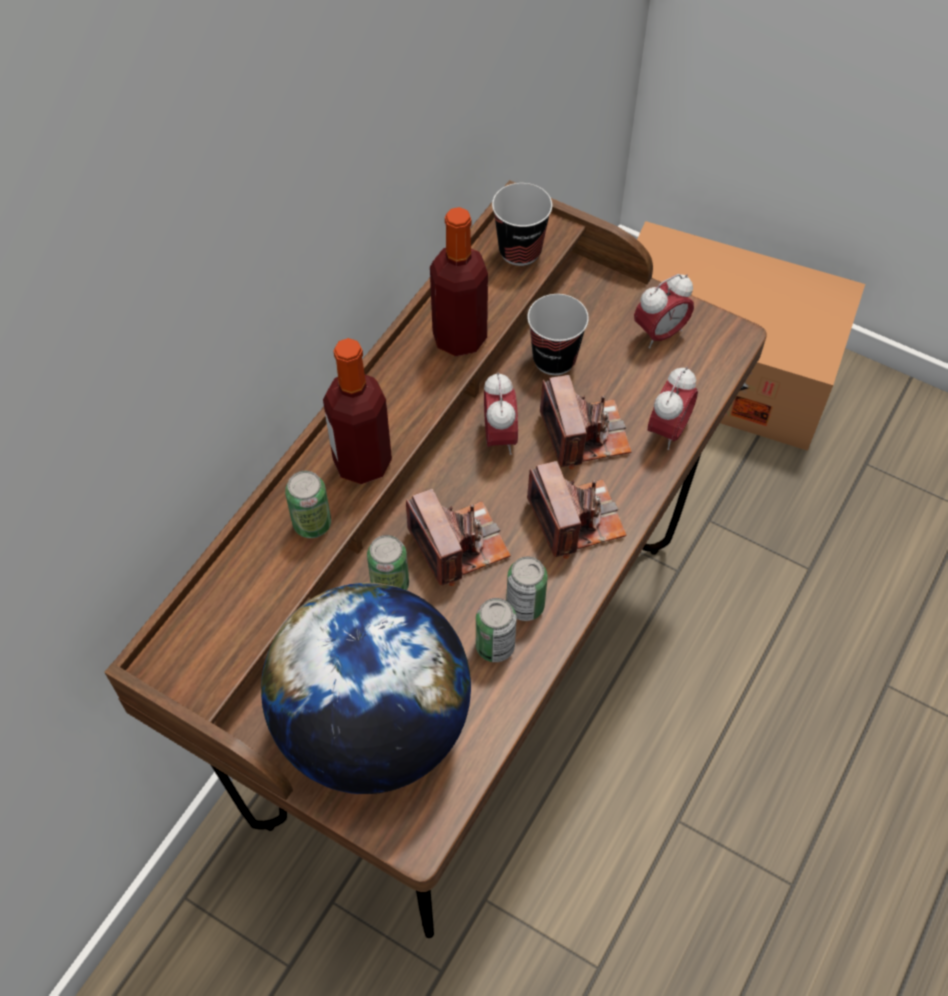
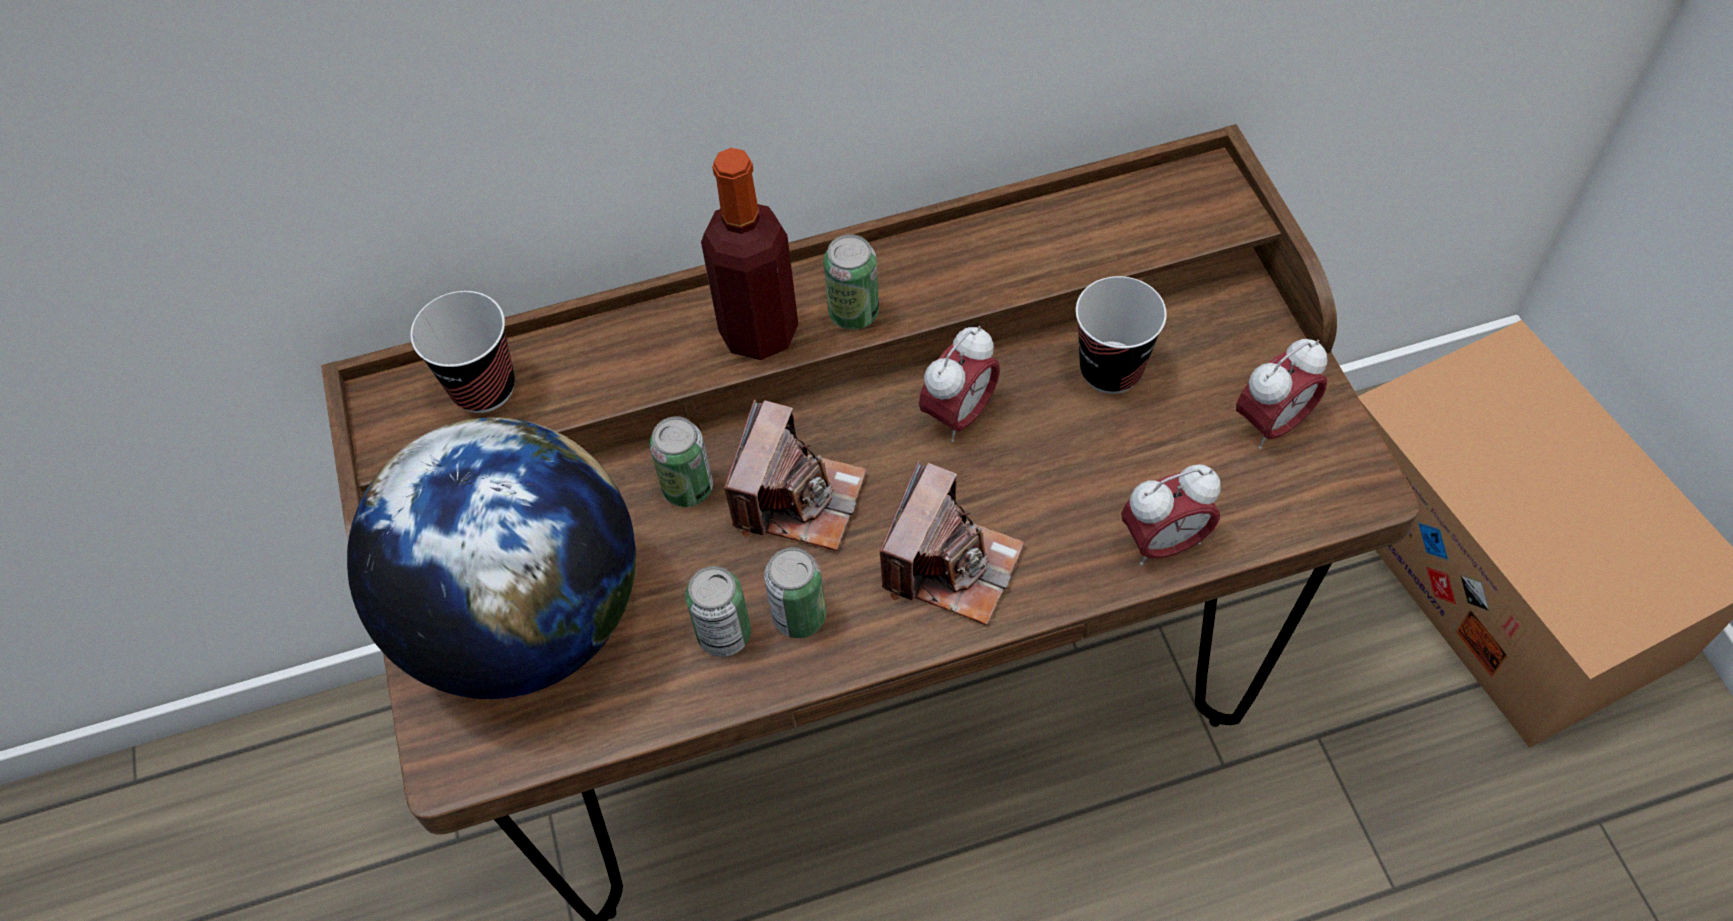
camera: 45 degrees right, 0 degrees up
can [285,471,331,538] -> can moved to [824,234,879,330]
bottle [430,207,488,356] -> none
cup [492,183,552,266] -> cup moved to [410,291,515,413]
camera [540,375,632,470] -> none
alarm clock [634,274,694,349] -> alarm clock turned 45 degrees counterclockwise [1236,339,1328,449]

